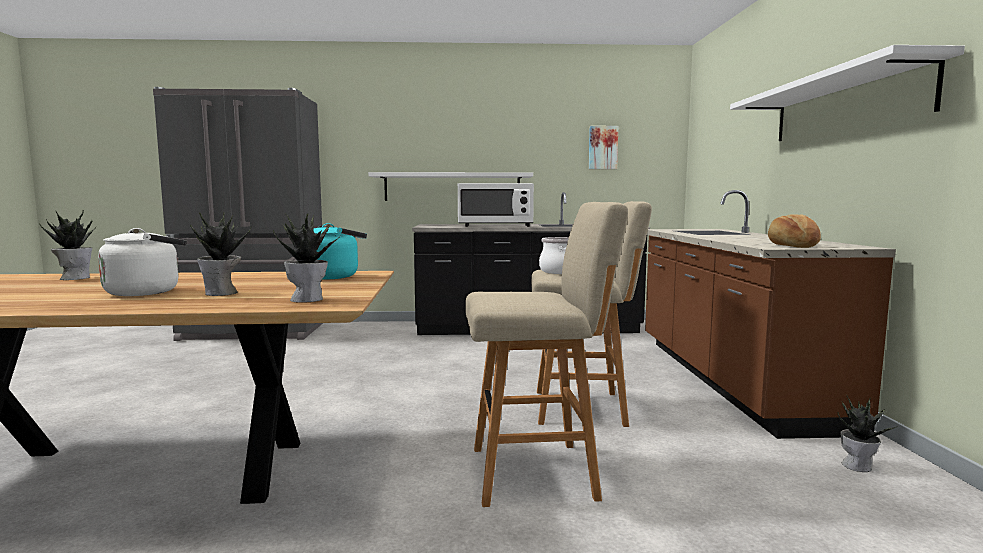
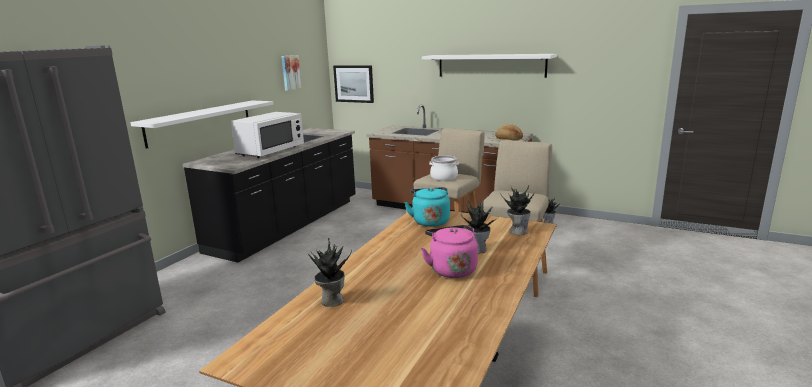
camera: 60 degrees left, 10 degrees up
white kettle [98,228,187,296] -> pink kettle [421,225,478,278]
none -> picture [333,65,374,103]

